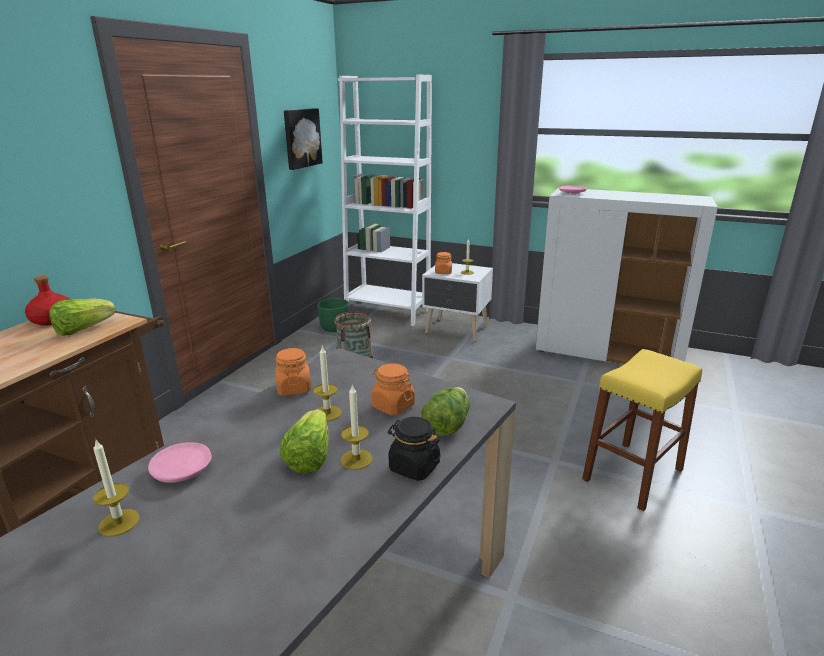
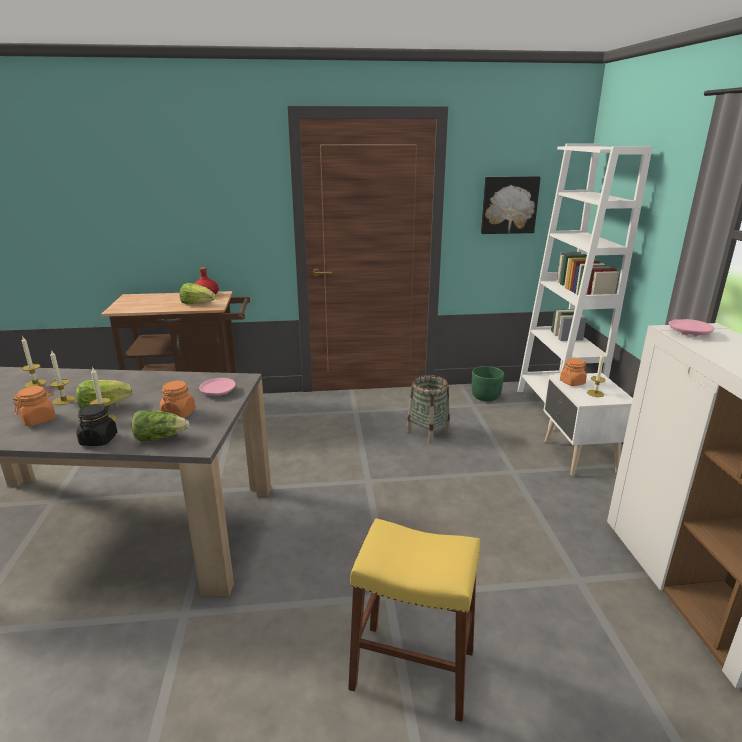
camera: 60 degrees right, 0 degrees up
pink plate [148,442,211,483] -> pink plate moved to [199,378,236,396]
orange jar [275,348,311,396] -> orange jar moved to [13,386,56,426]
candle [313,346,342,421] -> candle moved to [50,351,75,405]

